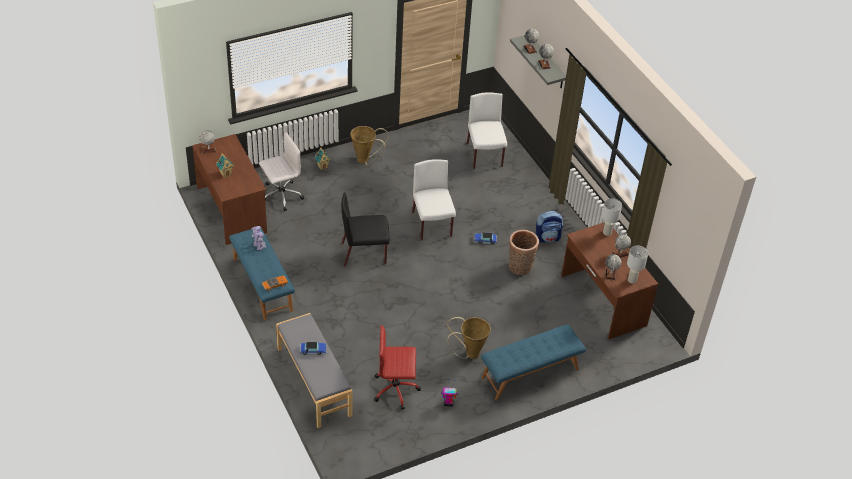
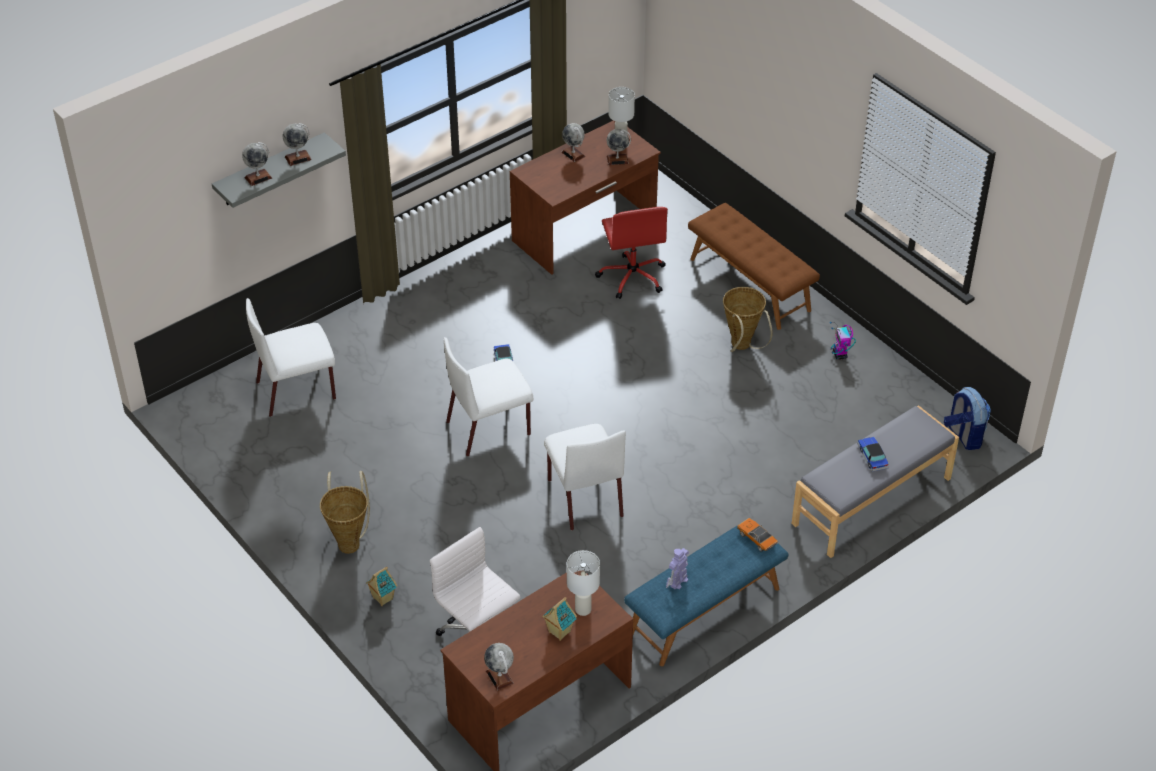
camera: 100 degrees left, 0 degrees up
black chair [341,192,390,266] -> white chair [544,424,626,530]
red office chair [374,325,421,410] -> red office chair moved to [595,207,668,299]
blue bench [481,324,586,400] -> brown bench [688,203,820,330]
basket [509,230,539,275] -> none
backpack [535,211,563,243] -> backpack moved to [944,387,991,450]
white table lamp [602,198,622,236] -> white table lamp moved to [567,550,600,616]

